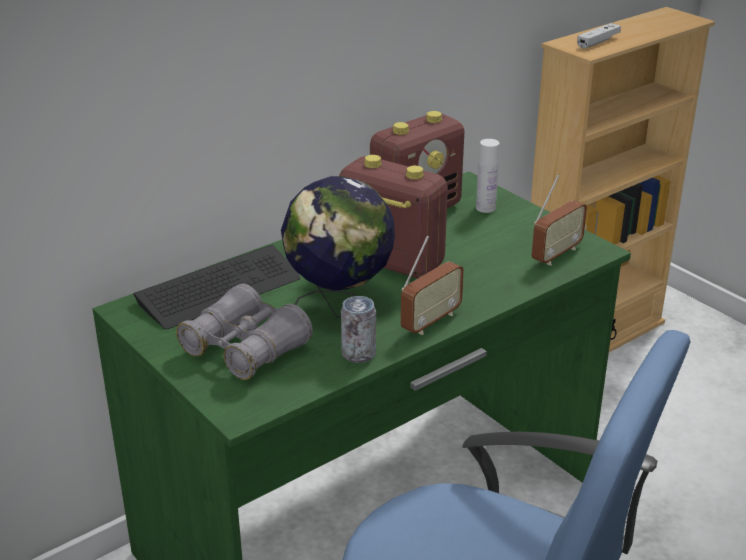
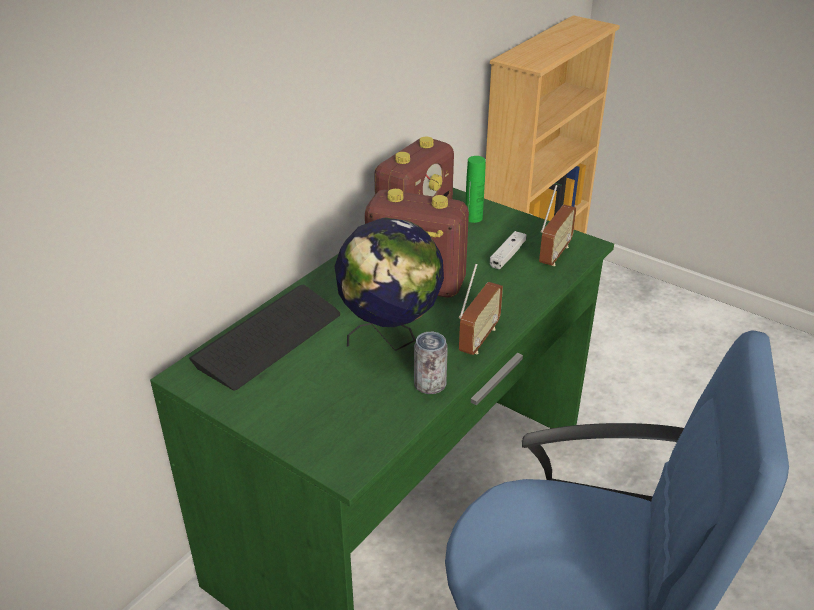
camera: 15 degrees left, 5 degrees up
grey binoculars [176,284,313,380] -> none
white bottle [476,139,500,213] -> green bottle [465,156,486,223]
white game controller [577,23,621,49] -> white game controller moved to [490,231,526,269]

